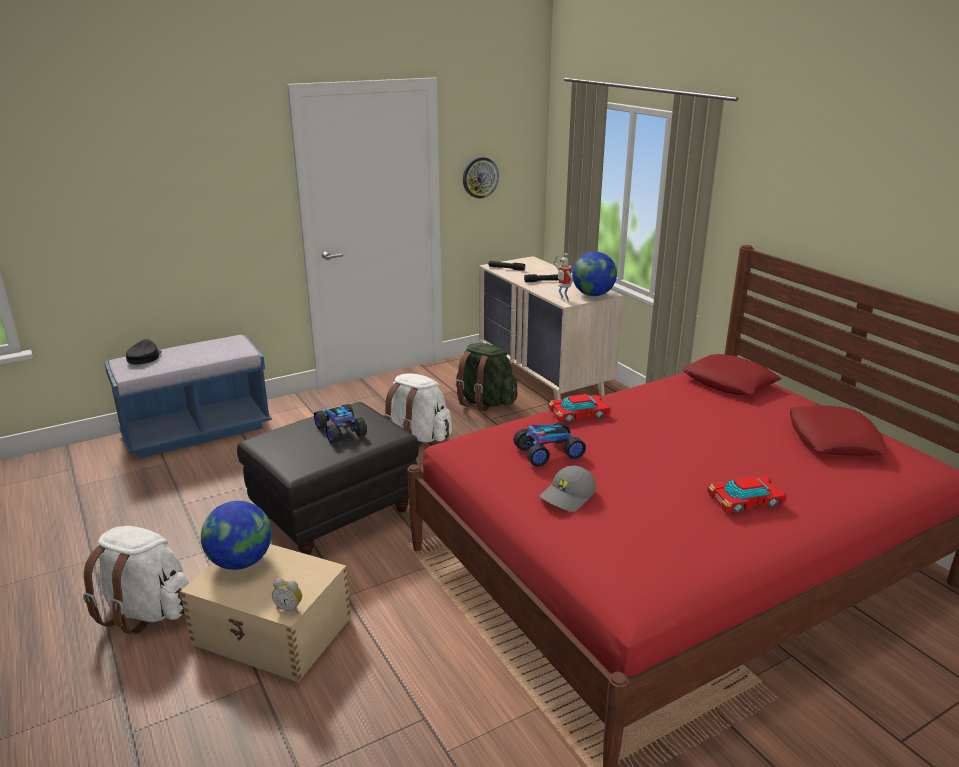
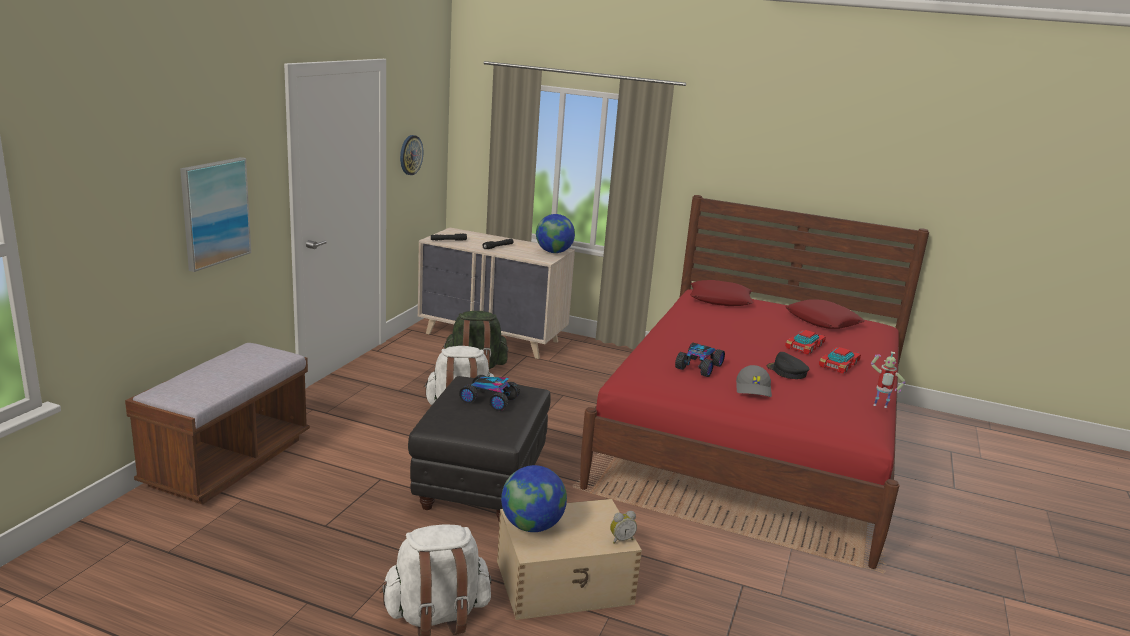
camera: 40 degrees left, 5 degrees down
blue bench [104,335,272,458] -> brown bench [125,343,310,505]
black cap [126,339,162,364] -> black cap moved to [766,352,810,379]
toy car [548,394,611,423] -> toy car moved to [785,330,826,354]
toy robot [554,253,573,301] -> toy robot moved to [871,352,906,408]
none -> picture [180,157,251,272]

